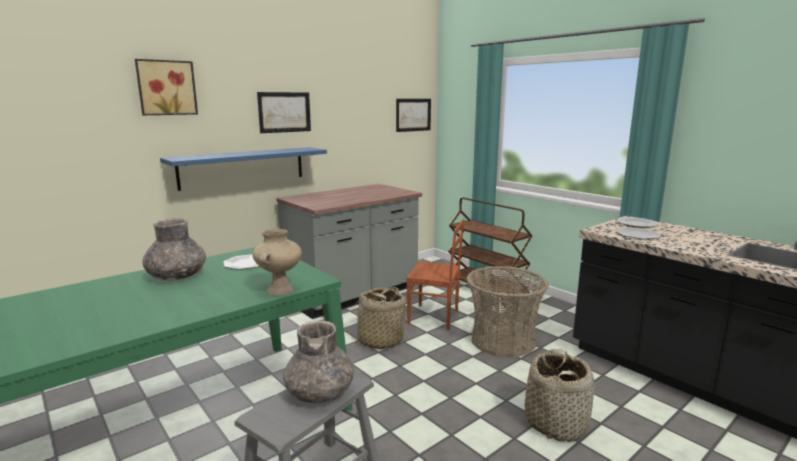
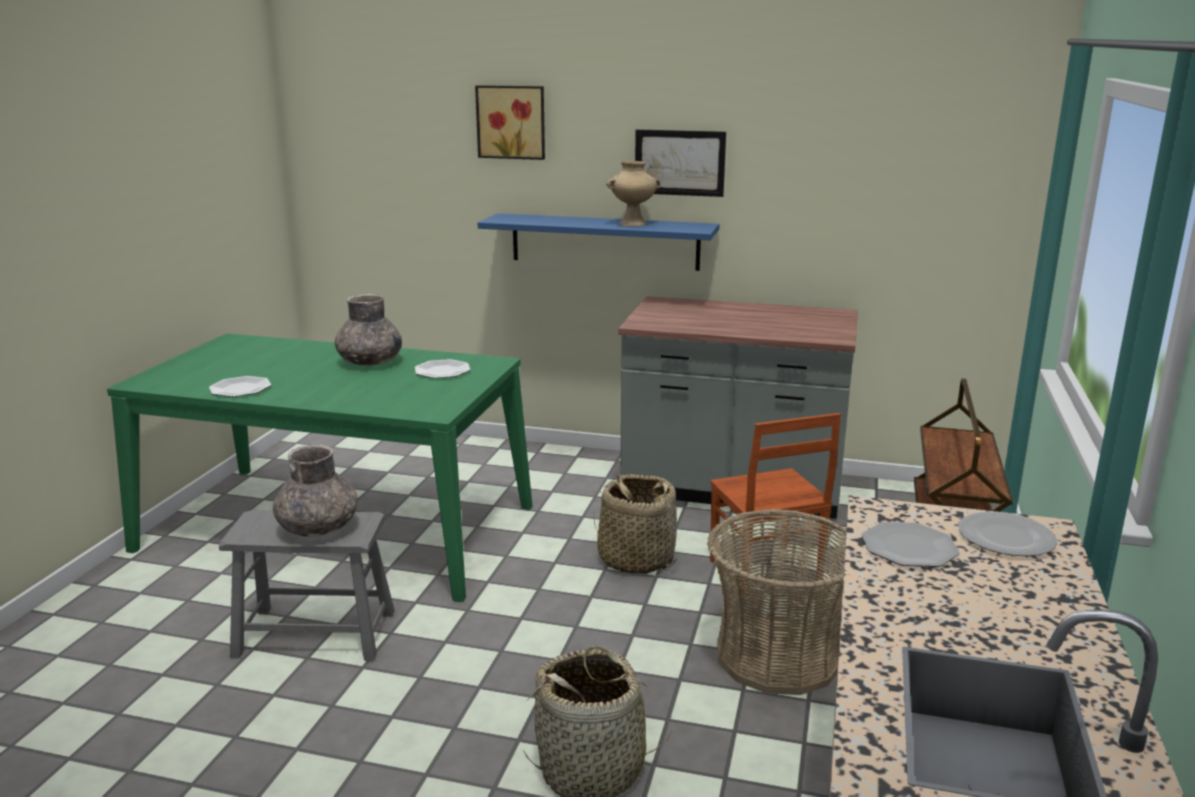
camera: 55 degrees right, 5 degrees up
beige vase [252,229,302,296] -> beige vase moved to [606,161,661,227]
picture [396,99,431,132] -> none
none -> plate [209,376,271,397]

